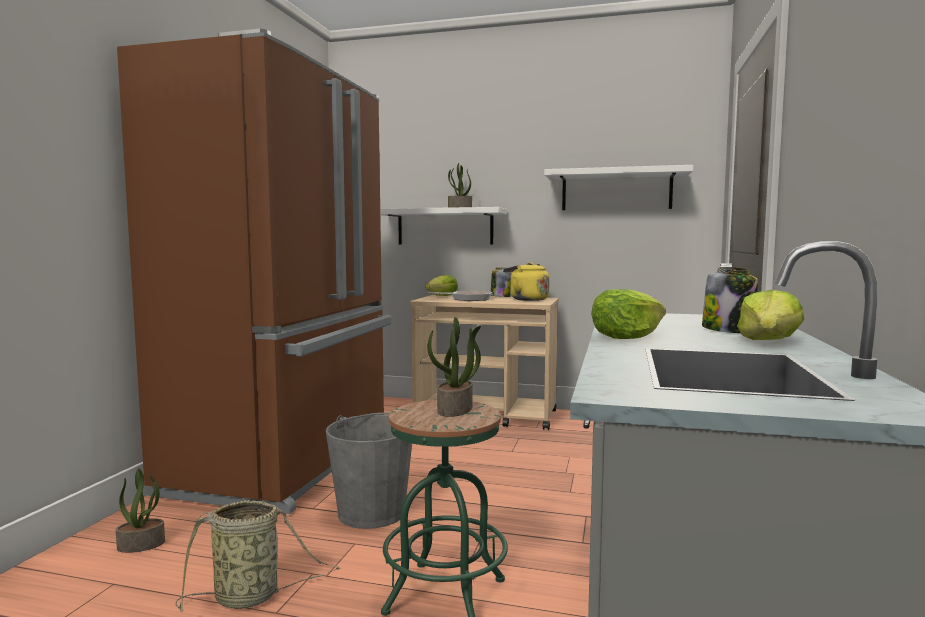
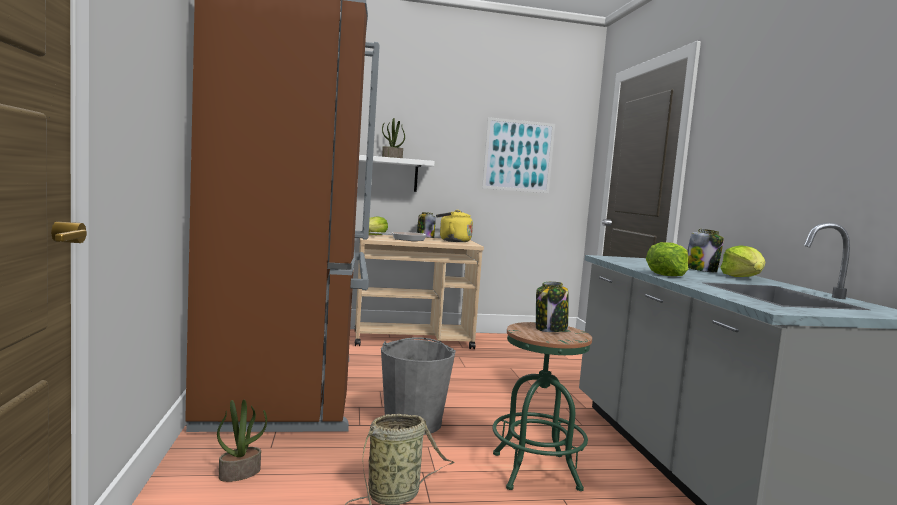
camera: 25 degrees left, 0 degrees up
potted plant [428,317,481,417] -> jar [536,281,569,332]
white shelf [544,165,693,210] -> picture [482,117,555,193]

